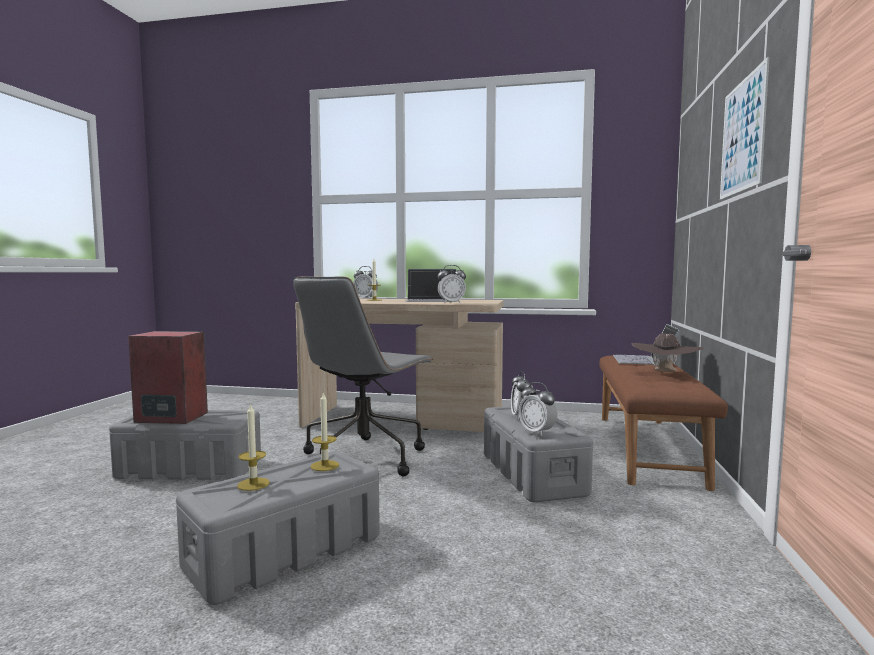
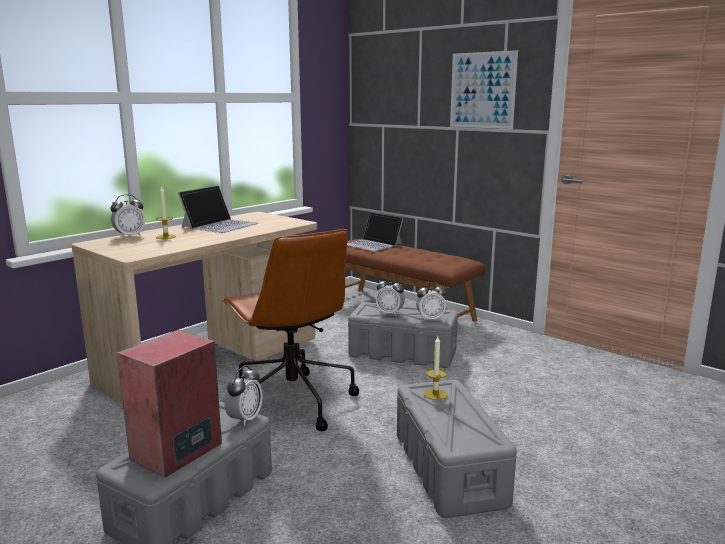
camera: 60 degrees left, 10 degrees up
candle [237,403,270,491] -> none
grey office chair [293,277,434,476] -> brown office chair [222,229,359,431]
alarm clock [438,265,466,304] -> alarm clock moved to [224,366,263,426]
brown hat [631,333,704,372] -> none

